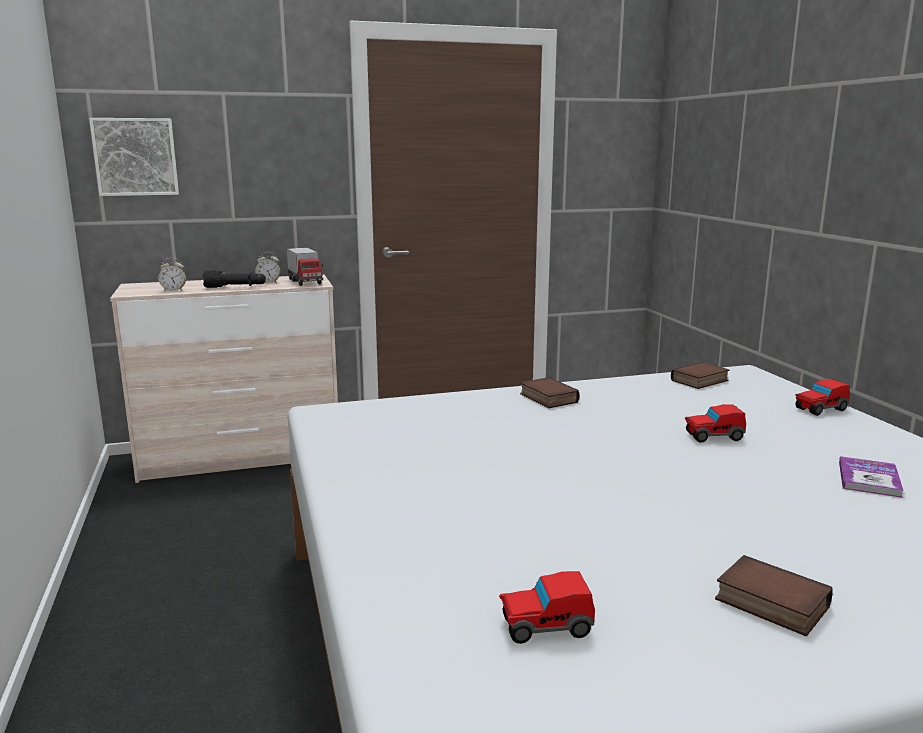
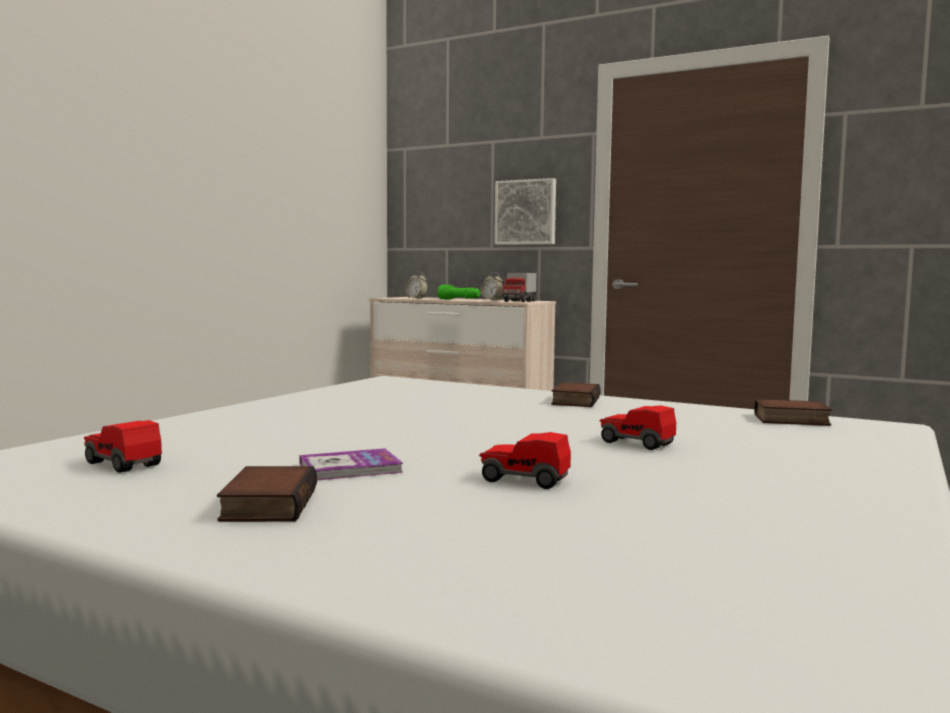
camera: 45 degrees right, 10 degrees down
picture [89,118,179,196] -> picture moved to [494,178,556,245]
black flashlight [203,270,266,288] -> green flashlight [438,285,481,300]
toy car [795,379,850,416] -> toy car moved to [479,432,571,489]
book [839,456,904,498] -> book moved to [299,448,403,481]

